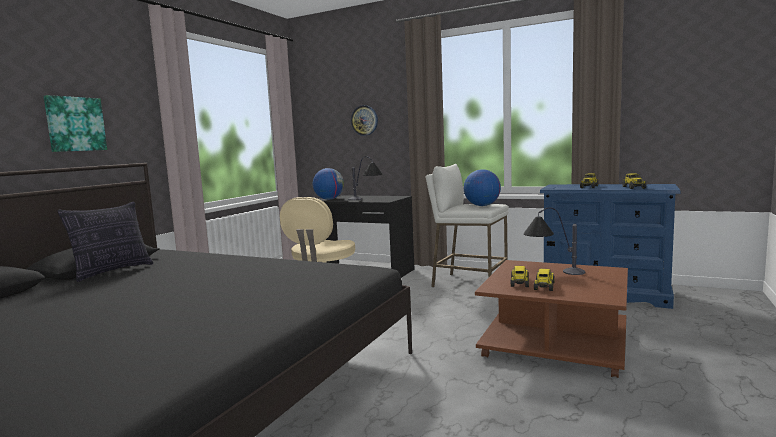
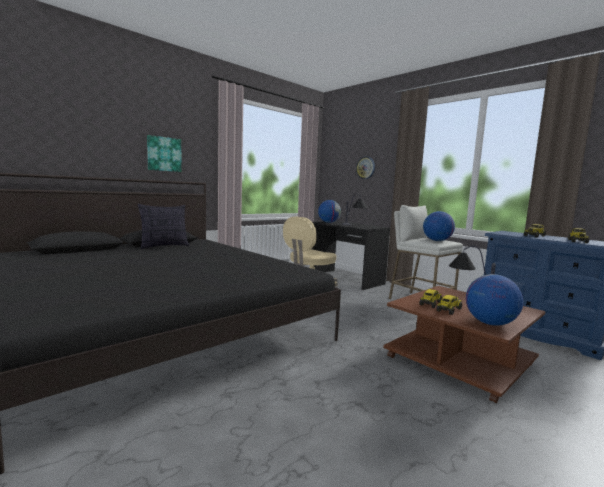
camera: 20 degrees right, 0 degrees up
none -> globe [466,274,524,326]

